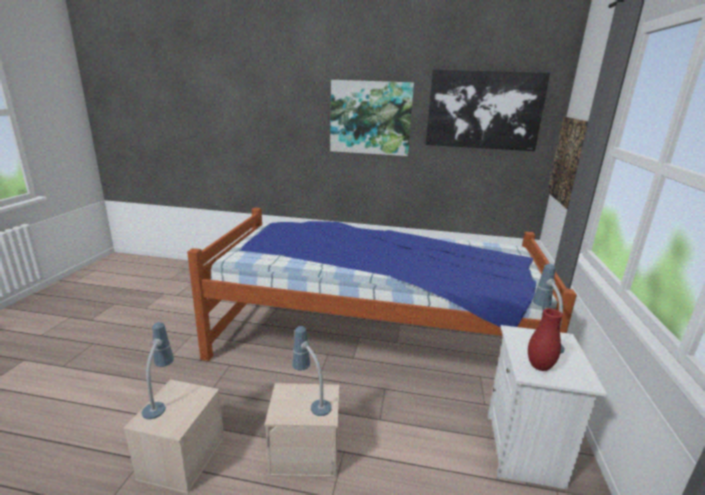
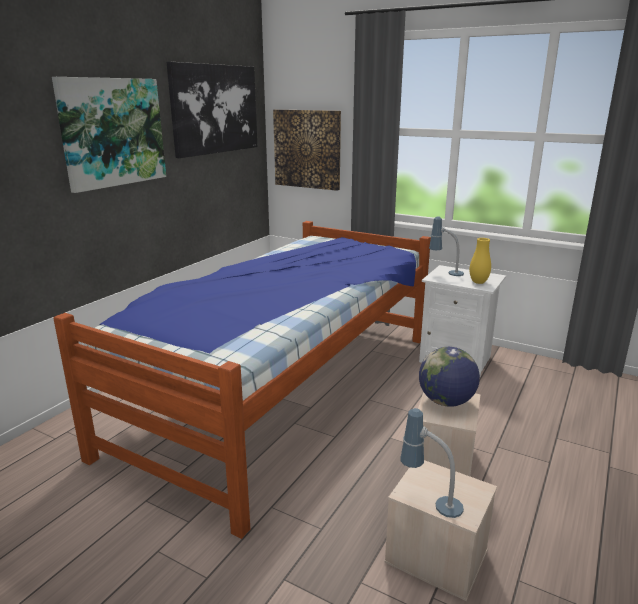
camera: 70 degrees left, 0 degrees up
table lamp [292,326,332,416] -> globe [419,347,480,407]
red vase [528,308,563,371] -> yellow vase [469,238,491,284]

